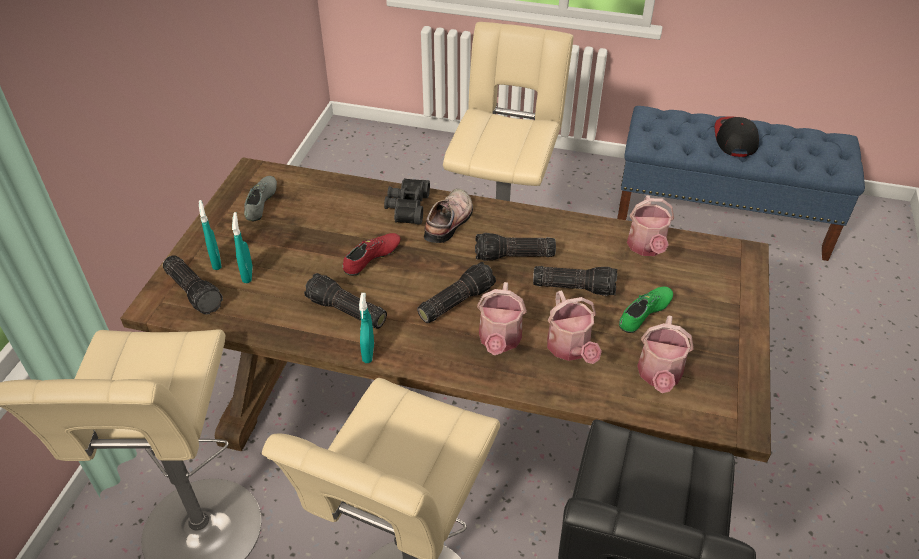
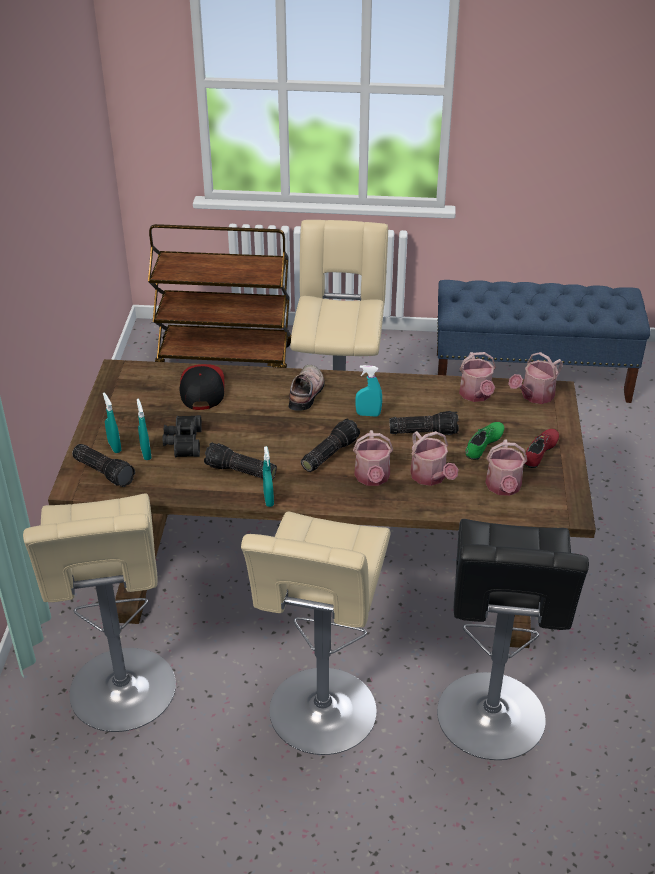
camera: 10 degrees left, 5 degrees down
grey shoe [244,176,277,221] -> none
red shoe [342,233,400,276] -> red shoe moved to [524,429,559,468]
black binoculars [384,178,430,225] -> black binoculars moved to [163,415,202,457]
flashlight [475,233,556,261] -> turquoise spray bottle [355,365,382,417]
cap [715,116,759,157] -> cap moved to [179,364,225,410]
none -> brown cart [148,224,291,368]
none -> watering can [508,352,563,404]

